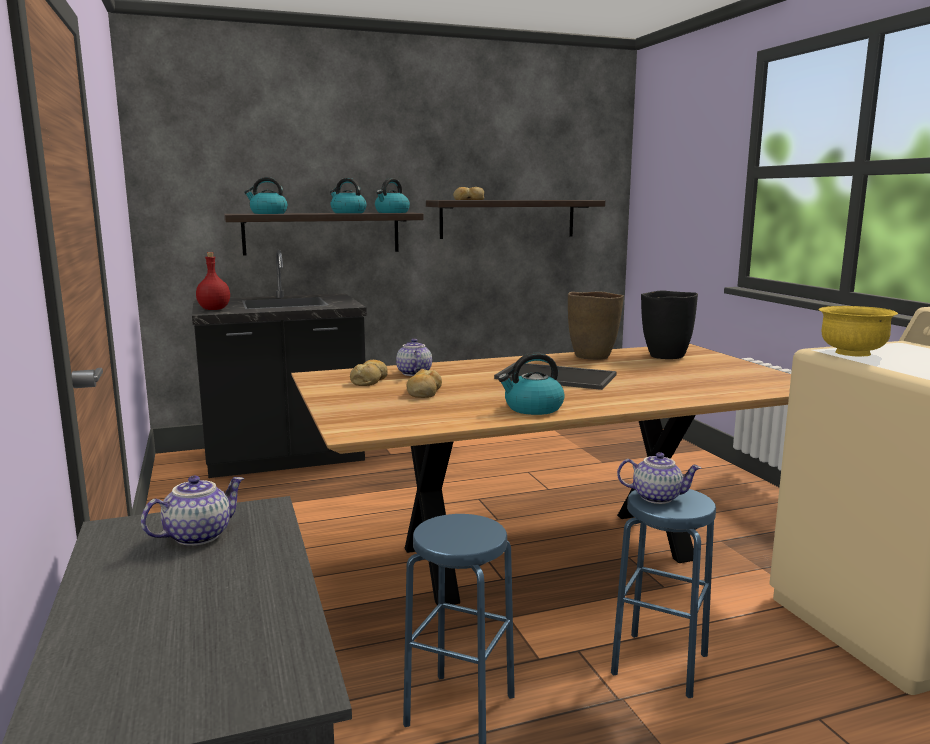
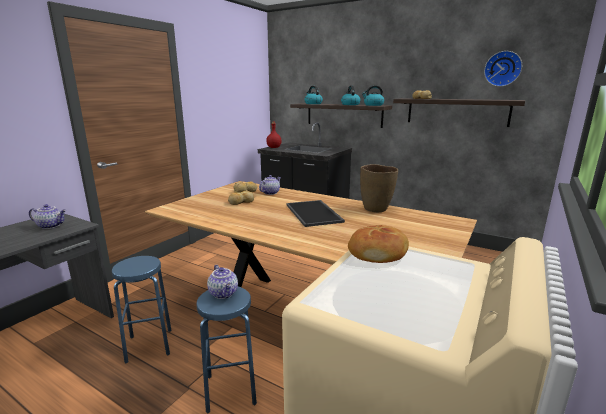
camera: 50 degrees right, 5 degrees up
kettle [498,353,565,415] -> none
black vase [641,291,698,359] -> none
yellow bowl [818,306,898,356] -> bread [348,225,409,263]
none -> wall clock [484,51,522,87]

